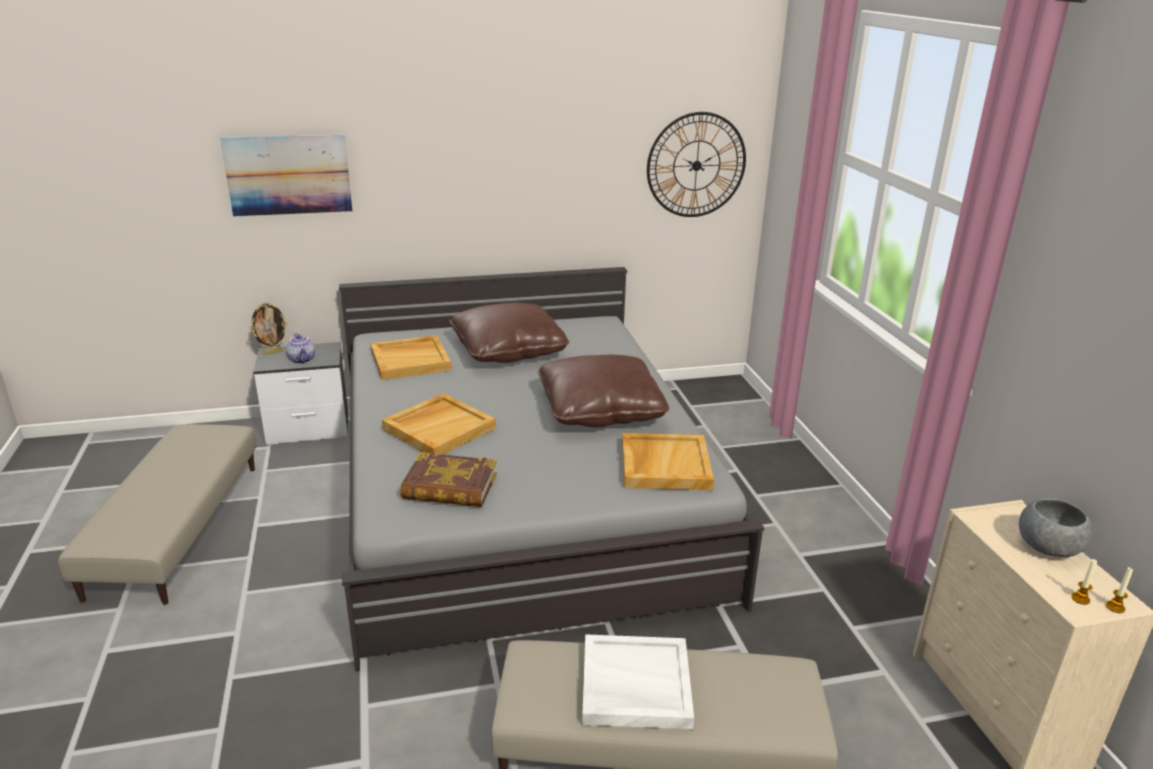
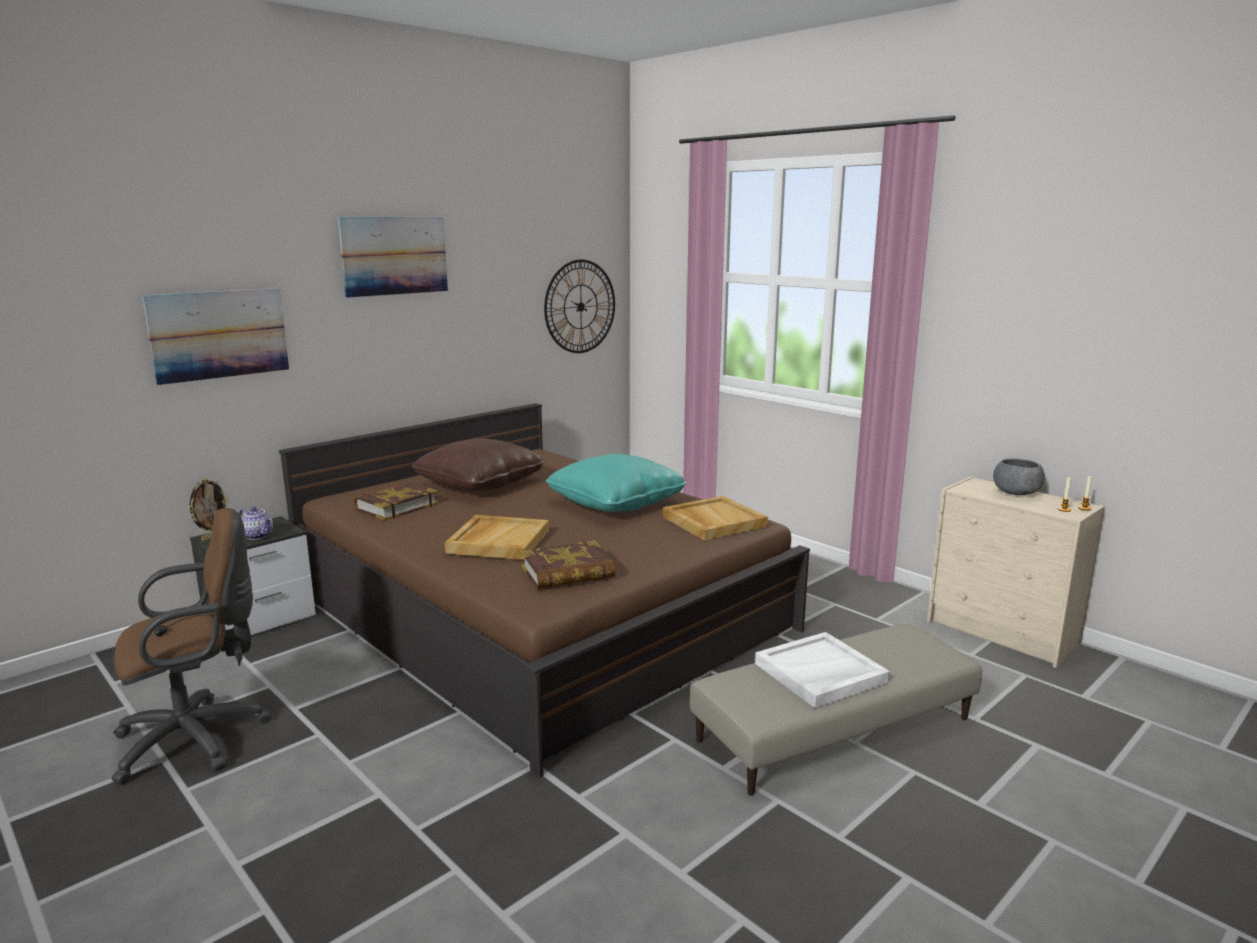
camera: 30 degrees left, 10 degrees down
beige ottoman [58,424,257,605] -> brown office chair [112,508,270,785]
grey bed [339,267,764,672] -> brown bed [279,403,810,777]
beige tray [371,335,452,380] -> book [354,482,439,520]
brown pillow [538,355,669,427] -> turquoise pillow [546,454,686,512]
none -> picture [338,217,448,298]

